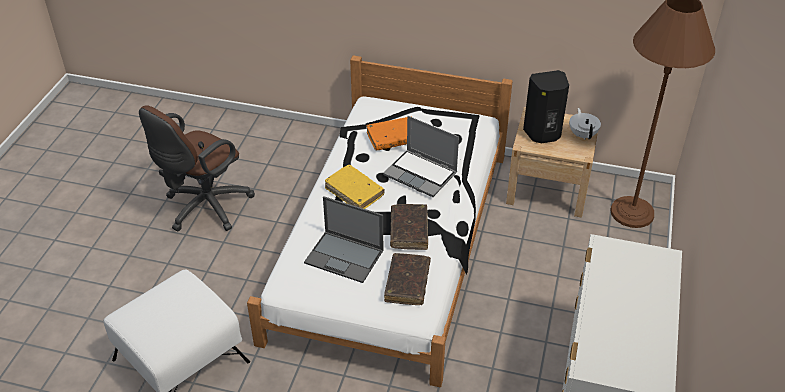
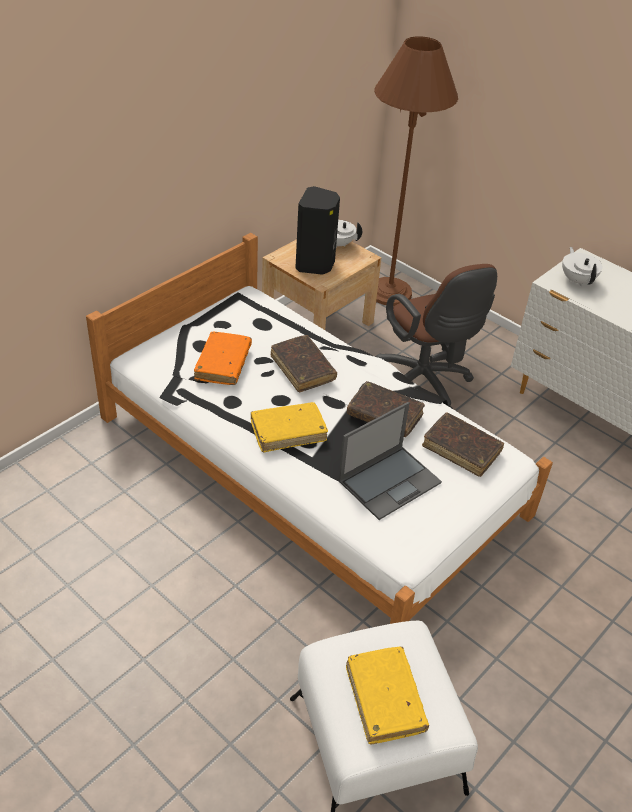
camera: 65 degrees left, 0 degrees up
brown office chair [139,105,255,231] -> brown office chair moved to [376,264,497,409]
laptop [383,116,459,197] -> brown book [271,335,337,392]
none -> yellow book [346,646,429,745]
none -> white teapot [562,247,603,286]

